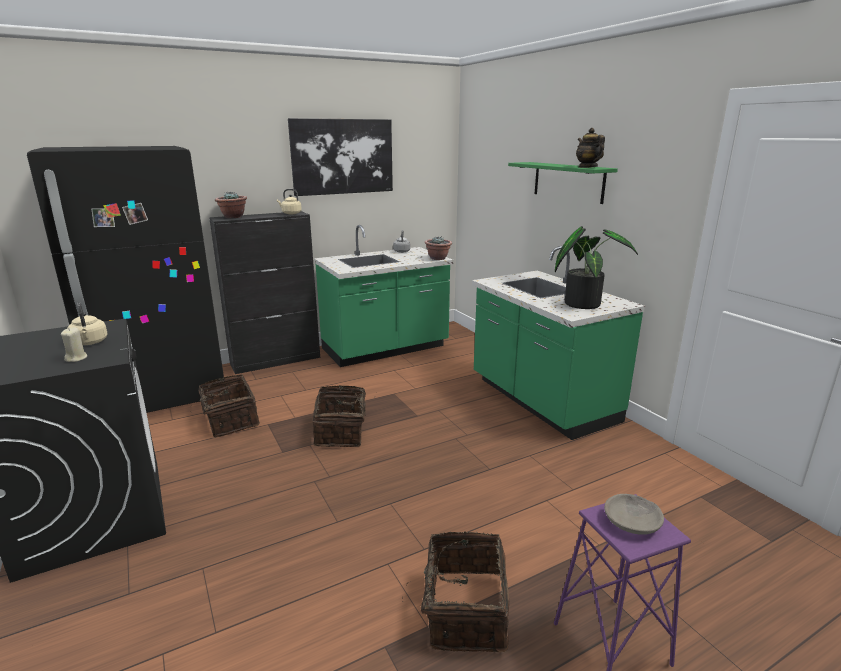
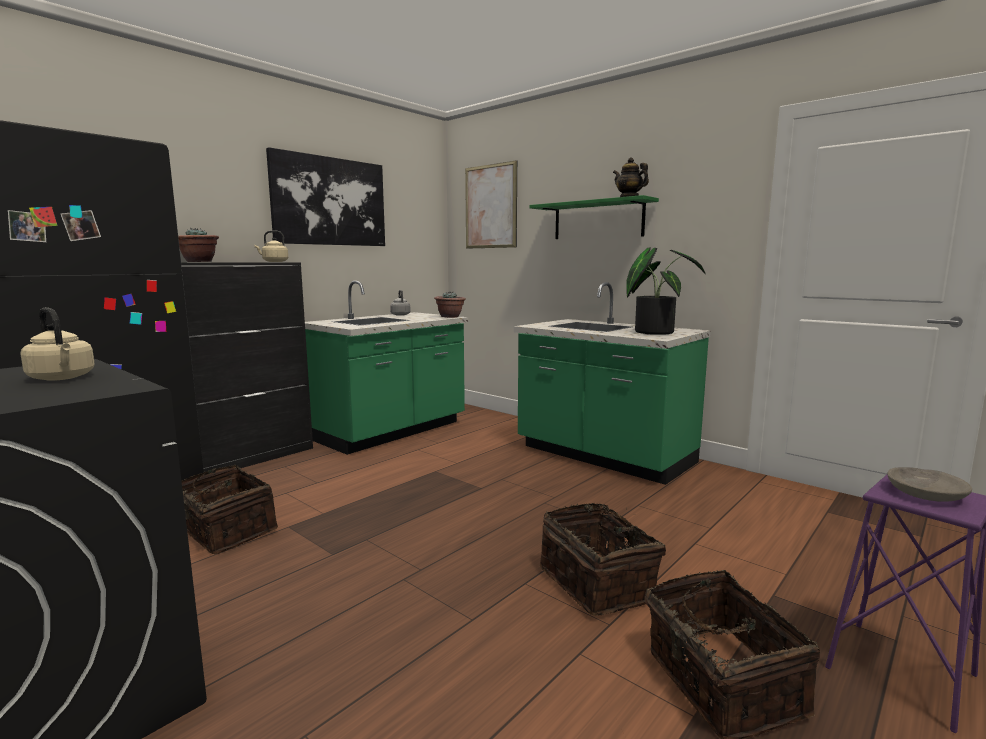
camera: 20 degrees left, 10 degrees down
beige candle [61,327,87,362] -> none
basket [312,385,366,447] -> basket moved to [540,503,666,616]
none -> picture [465,160,517,249]

